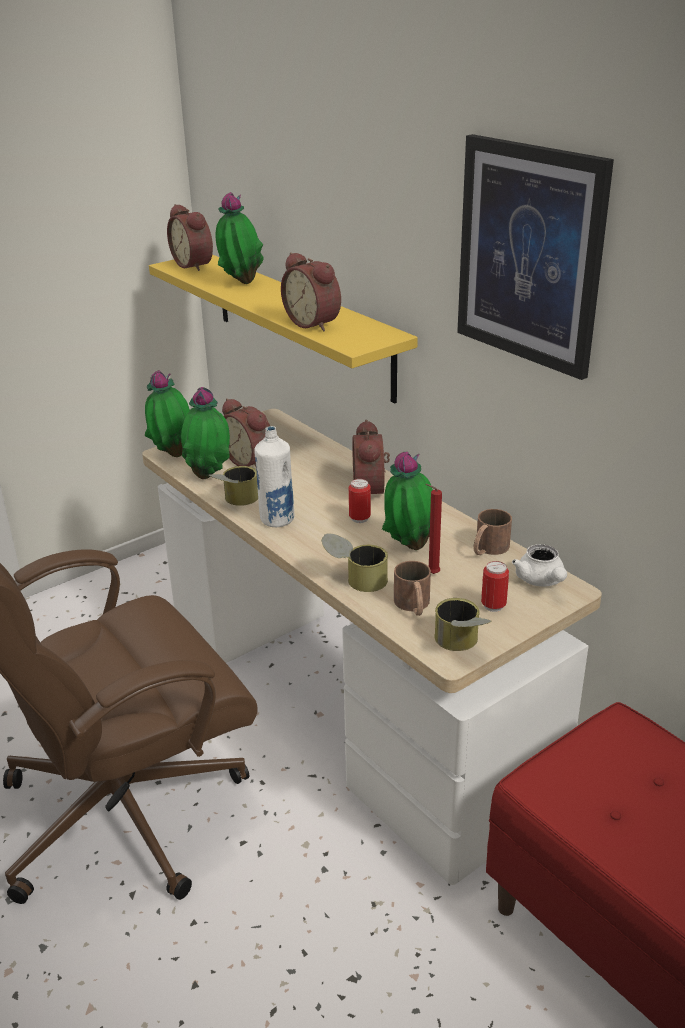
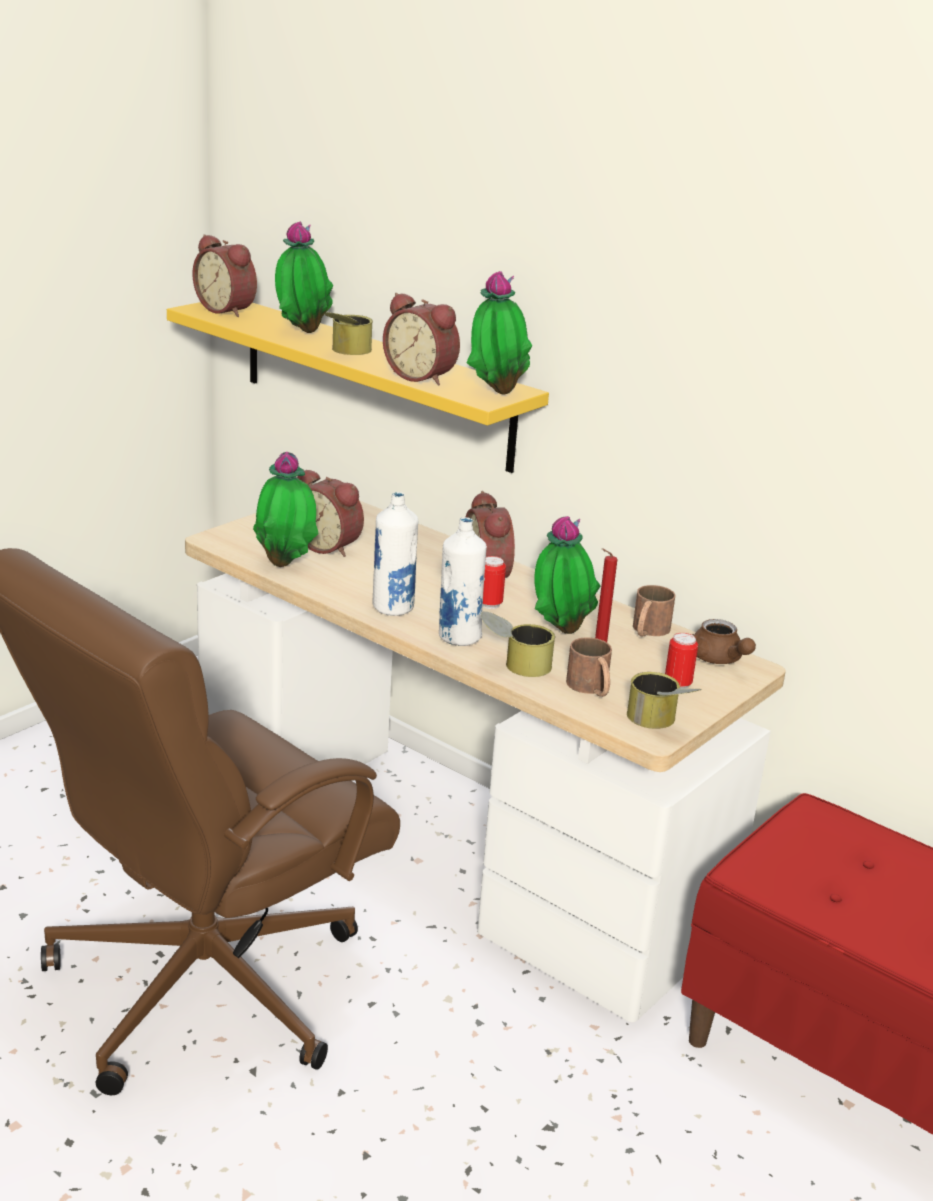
camera: 15 degrees left, 5 degrees down
potted plant [145,370,190,457] -> potted plant moved to [467,271,532,394]
can [209,466,258,506] -> can moved to [324,312,373,355]
picture [457,134,614,380] -> none
white teapot [512,544,567,586] -> brown teapot [692,619,756,664]
none -> white bottle [439,517,487,646]

